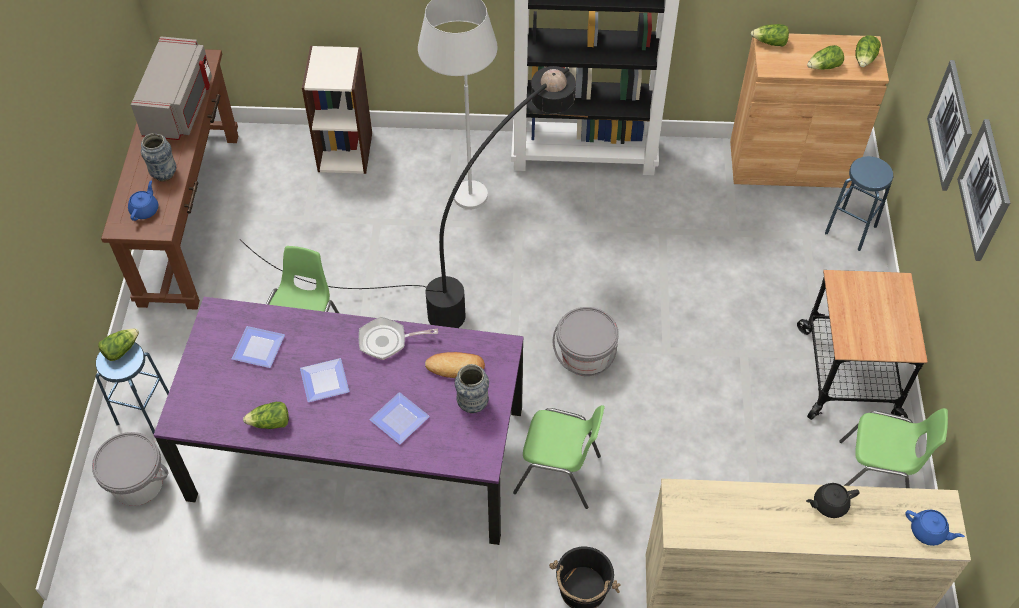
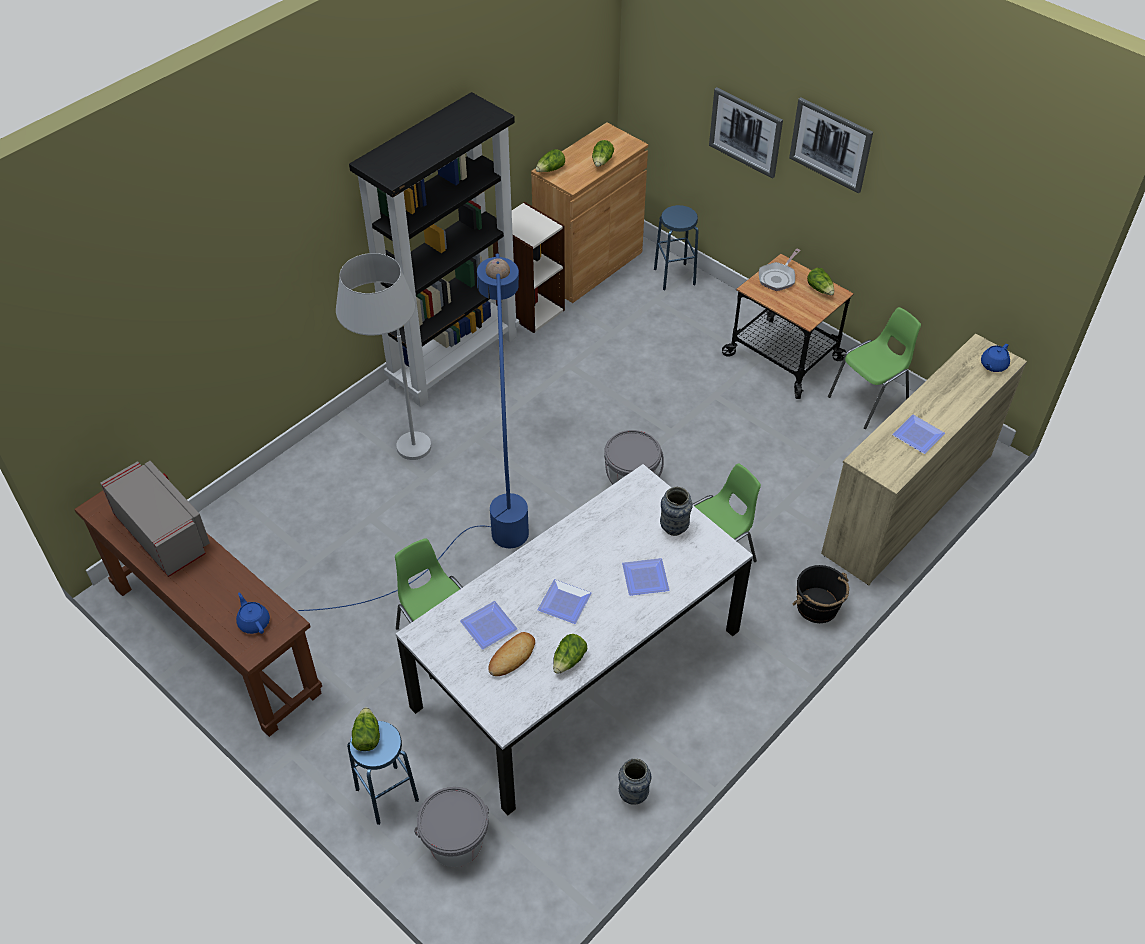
camera: 50 degrees left, 5 degrees down
vase [141,133,176,182] -> vase moved to [619,758,651,805]
purple dining table [154,297,524,545] -> white dining table [396,464,753,815]
black floor lamp [240,66,576,328] -> blue floor lamp [298,254,529,611]
bookcase [302,46,372,174] -> bookcase moved to [493,202,565,333]
frying pan [359,317,438,360] -> frying pan moved to [759,248,801,291]
bread [425,352,485,378] -> bread moved to [489,632,535,676]
black teapot [806,483,860,518] -> none
lettuce [855,35,881,67] -> lettuce moved to [807,268,834,295]
blue teapot [905,510,965,546] -> blue teapot turned 150 degrees clockwise [981,344,1010,372]
none -> plate [892,414,945,454]

